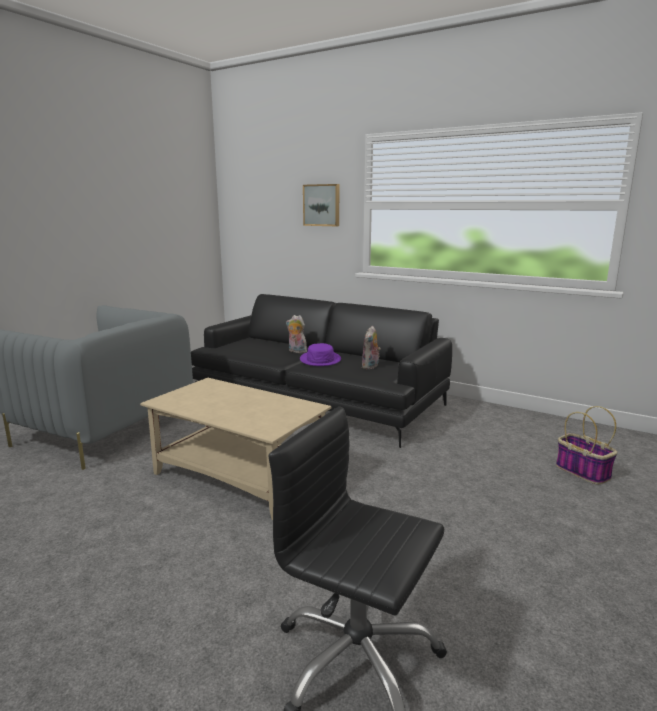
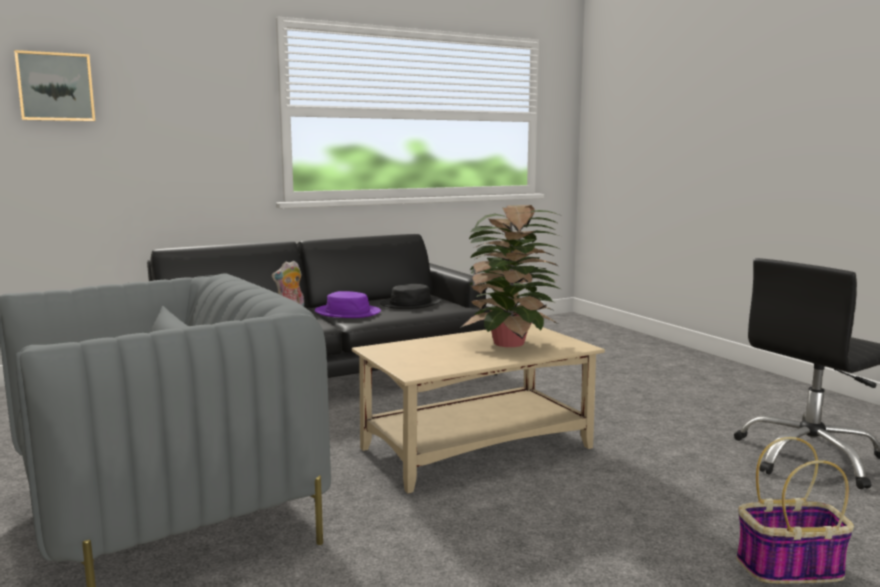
camera: 60 degrees left, 5 degrees down
picture [303,184,339,226] -> picture moved to [14,50,95,121]
plush toy [362,326,381,369] -> black hat [380,284,442,309]
basket [556,406,617,484] -> basket moved to [736,437,854,583]
none -> potted plant [460,205,562,347]

